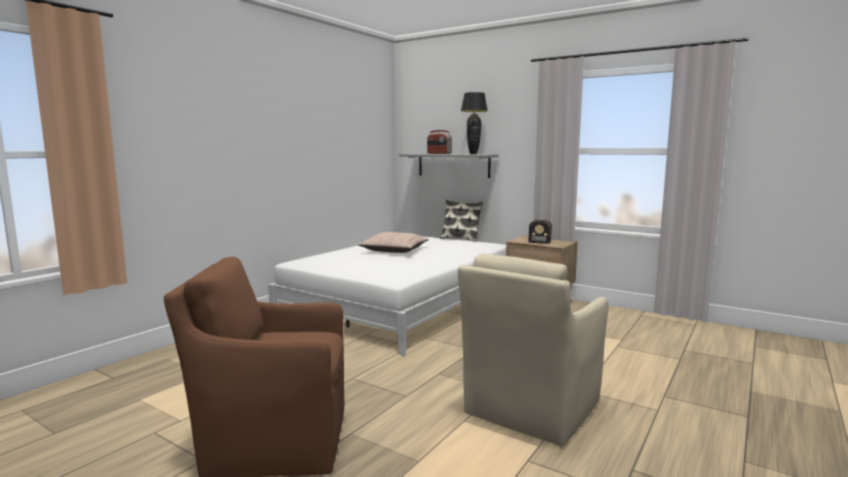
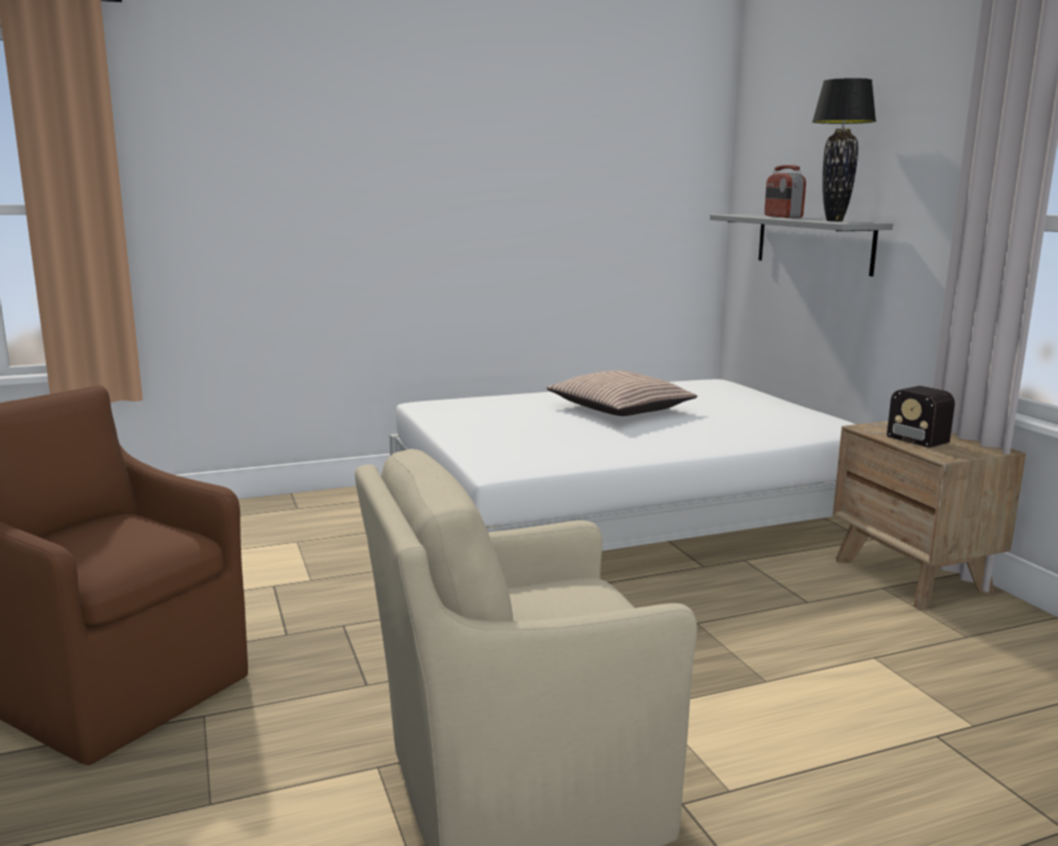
camera: 35 degrees right, 5 degrees up
pillow [440,200,483,242] -> none

